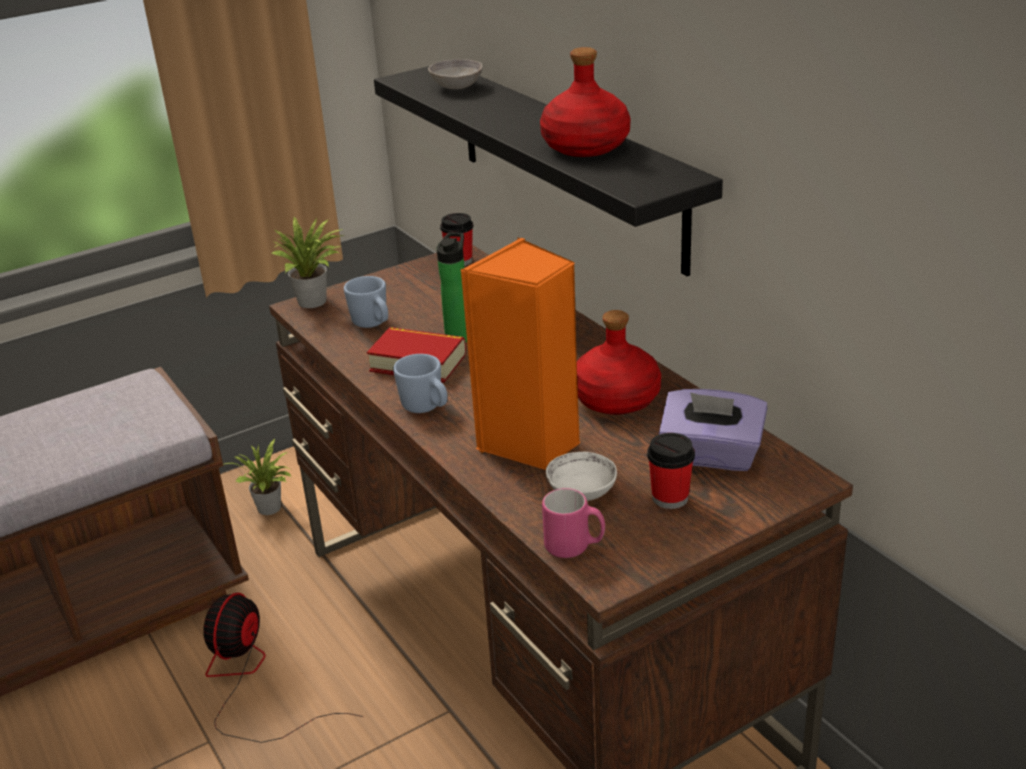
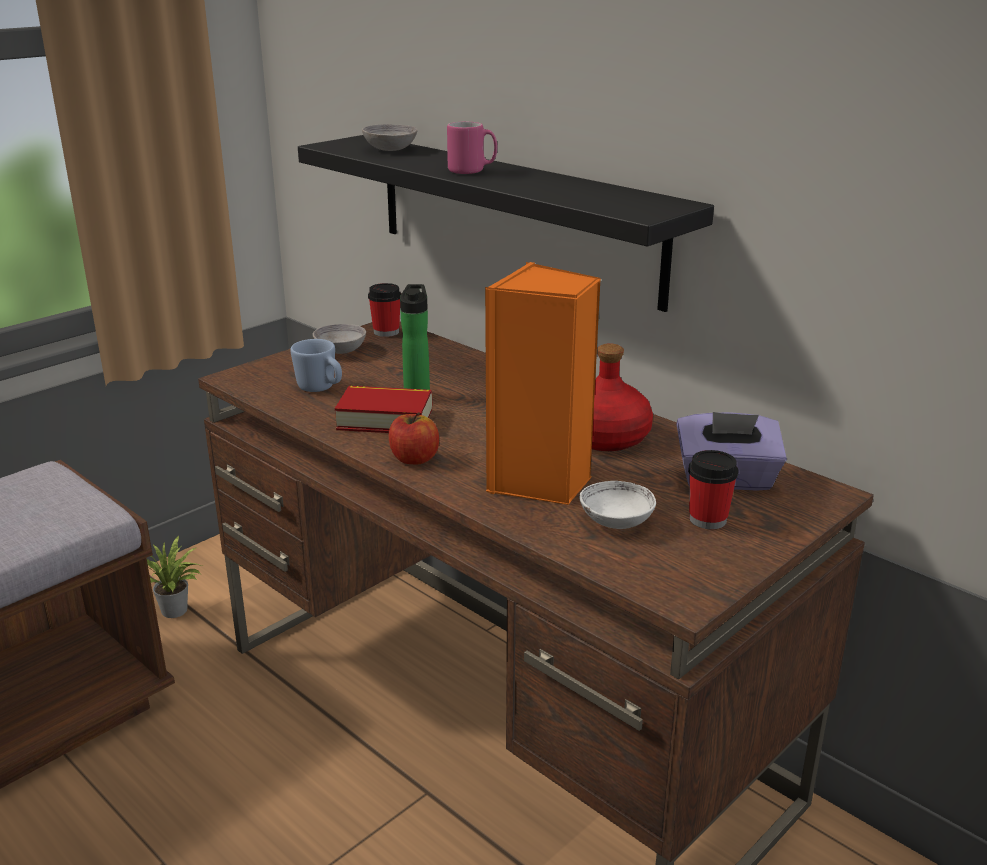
camera: 15 degrees left, 5 degrees down
fan [203,593,363,743] -> none
potted plant [272,216,343,308] -> none
blue mug [393,354,448,413] -> apple [389,412,439,464]
red bottle [540,47,631,157] -> none
pink mug [542,488,605,558] -> pink mug moved to [447,122,497,174]
none -> grey bowl [313,324,366,354]

